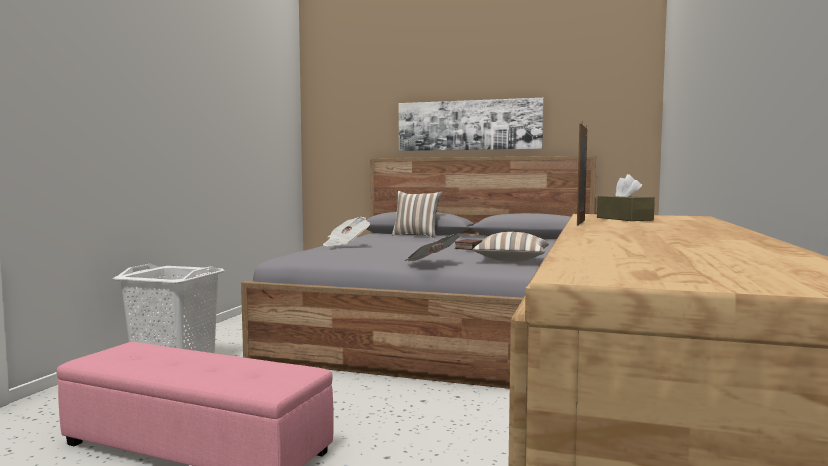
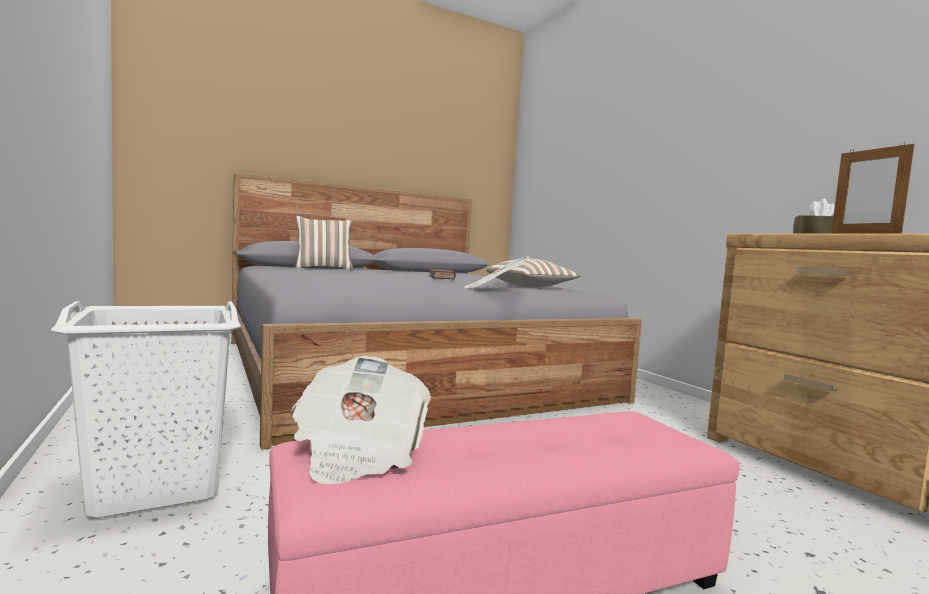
camera: 45 degrees left, 0 degrees up
newspaper [323,217,370,246] -> newspaper moved to [291,356,431,484]
picture [399,98,544,151] -> none

